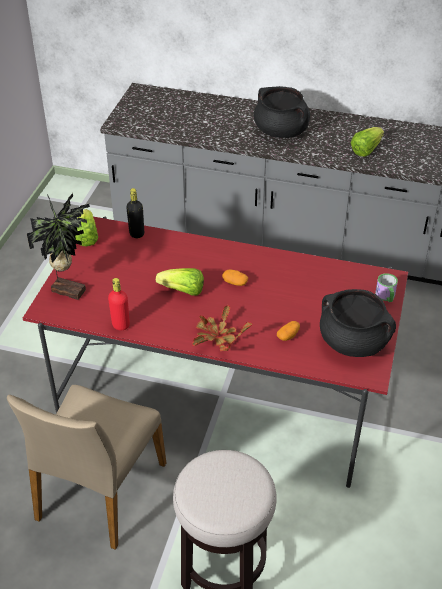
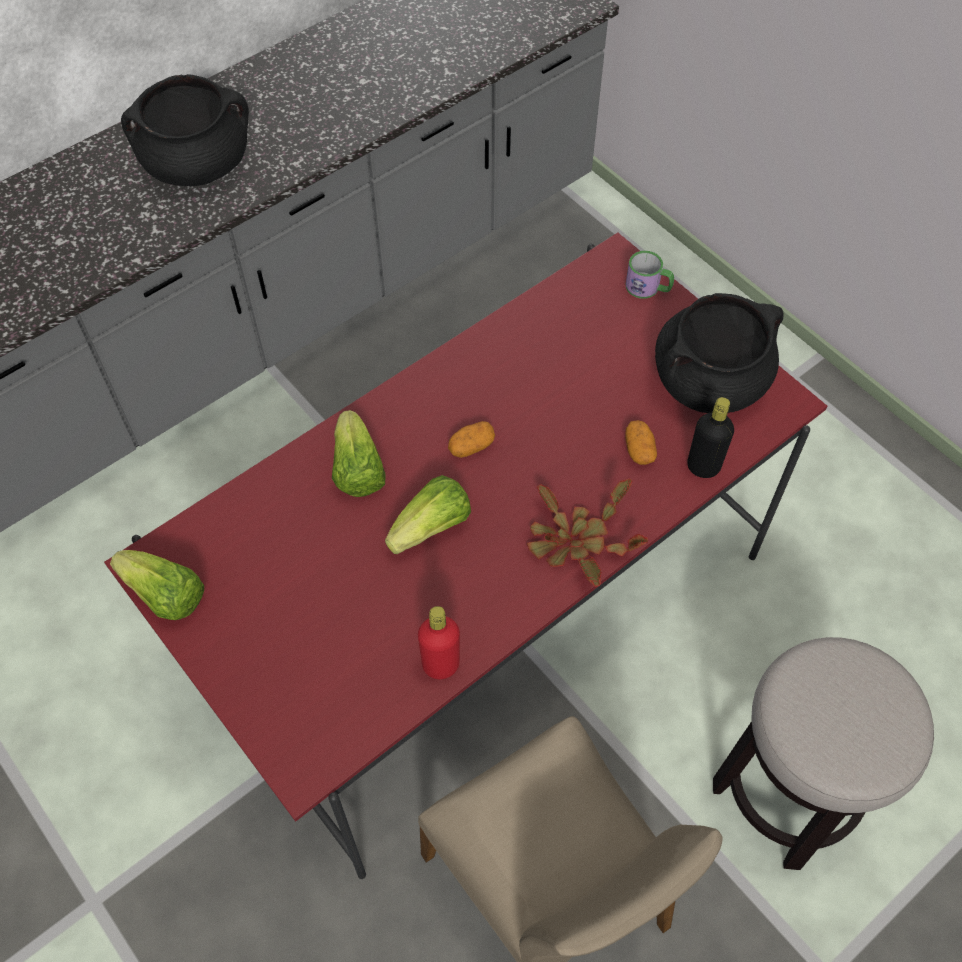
camera: 55 degrees left, 15 degrees up
potted plant [27,193,90,300] -> none
black bottle [126,188,144,238] -> black bottle moved to [687,397,734,478]
lettuce [351,127,384,157] -> lettuce moved to [332,410,386,497]

